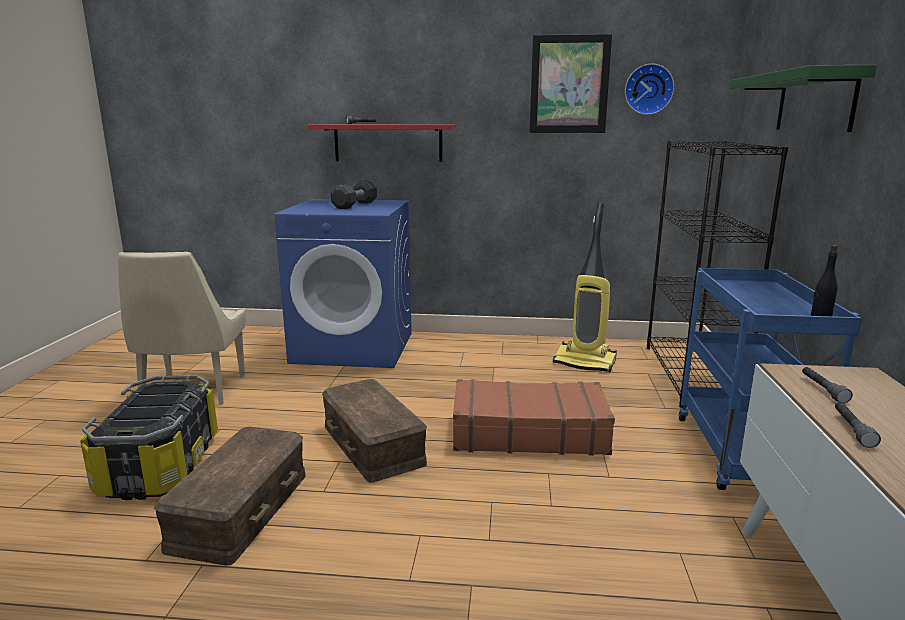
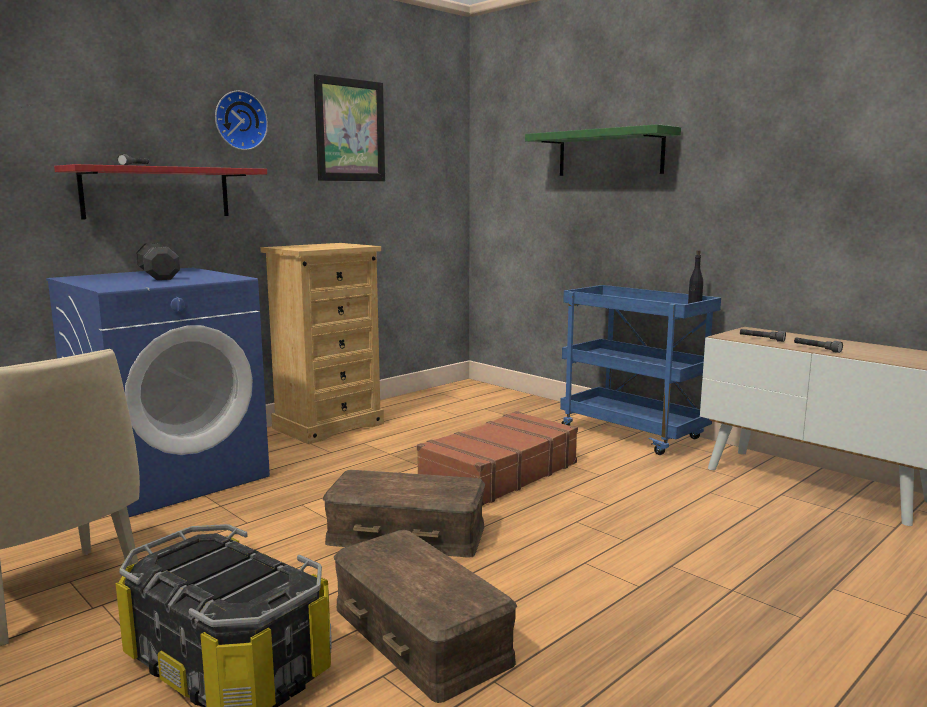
camera: 50 degrees left, 5 degrees down
vacuum cleaner [553,203,617,372] -> none
wall clock [625,64,674,115] -> wall clock moved to [215,91,268,150]
black bookcase [647,140,788,408] -> none
none -> beige dresser [260,243,384,444]

